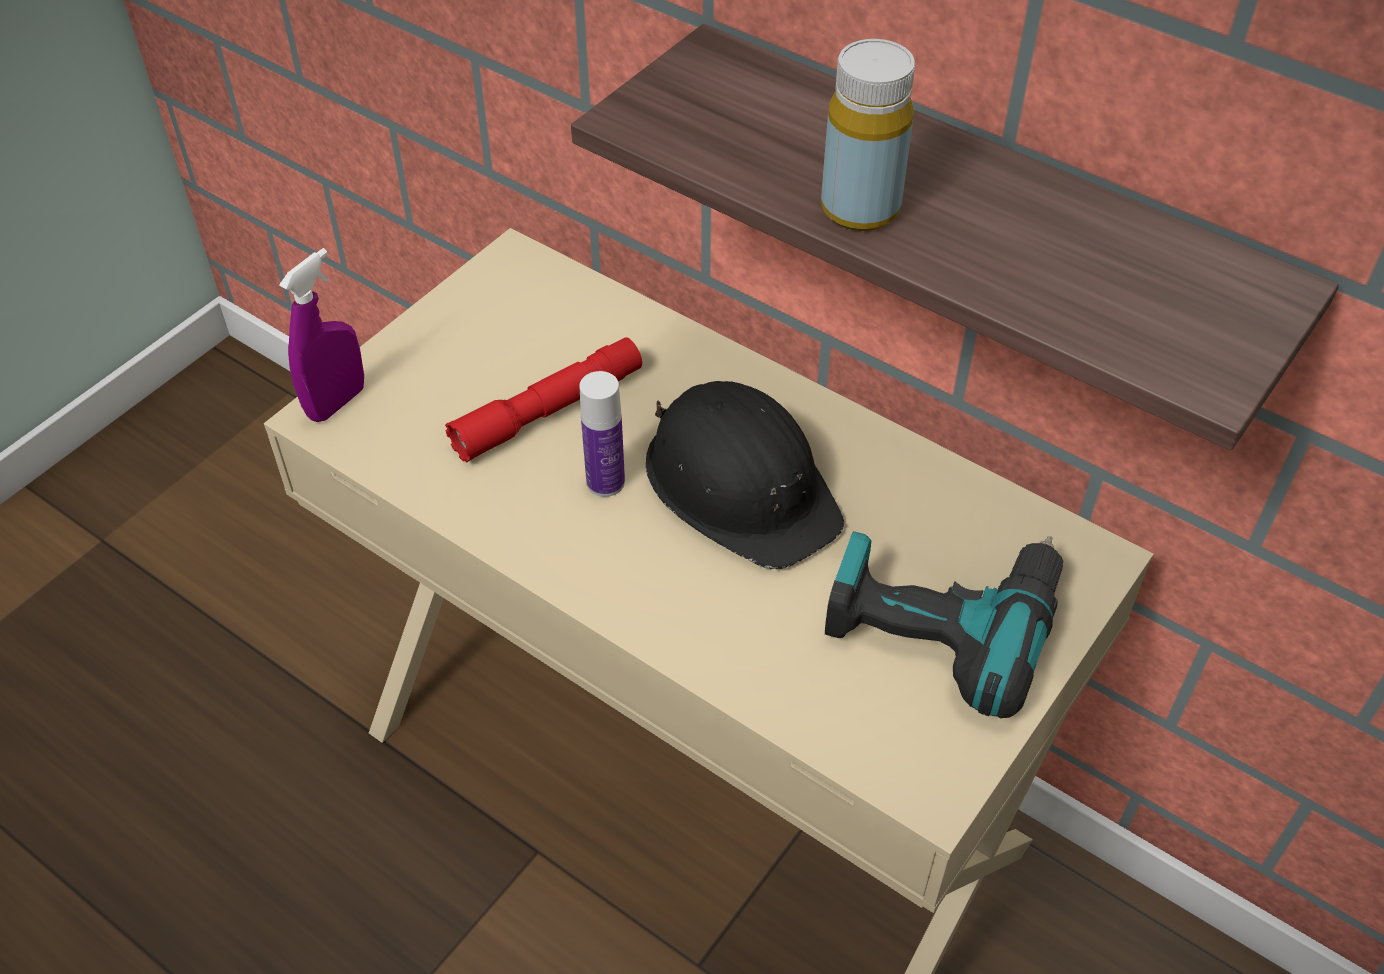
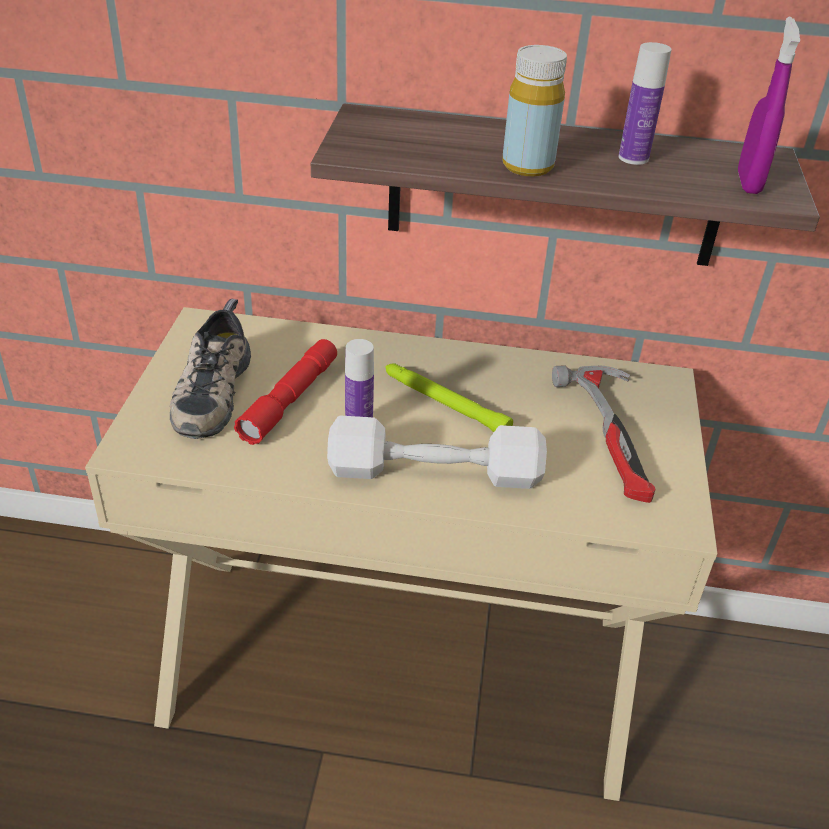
camera: 30 degrees left, 10 degrees down
purple spray bottle [279,248,364,422] -> purple spray bottle moved to [738,17,800,194]
black hard hat [646,381,844,569] -> green flashlight [385,363,513,432]
power drill [825,531,1064,719] -> hammer [552,365,655,503]
none -> shoe [170,299,251,439]
none -> white dumbbell [327,415,547,489]
none -> bottle [619,42,672,165]

